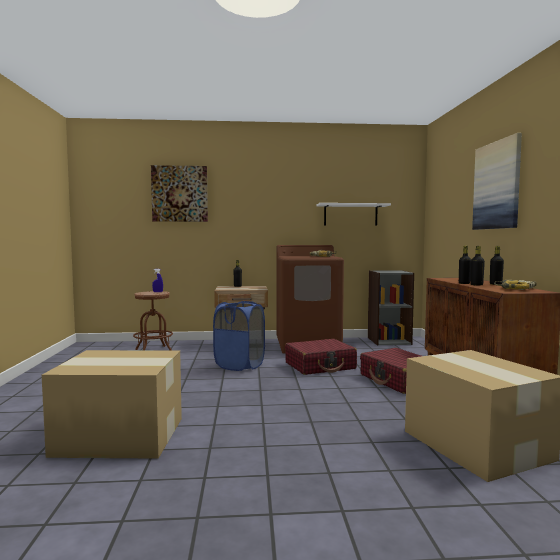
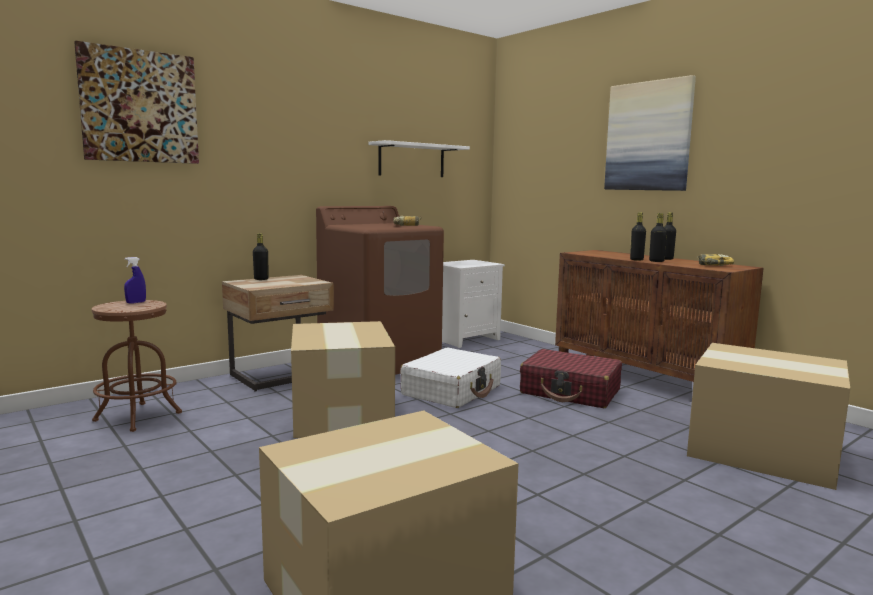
camera: 35 degrees left, 5 degrees up
blue laundry basket [213,301,265,371] -> cardboard box [291,321,395,438]
red suitcase [285,339,357,375] -> white suitcase [400,347,501,408]
grey bookcase [368,270,414,345] -> white nightstand [442,260,505,348]

